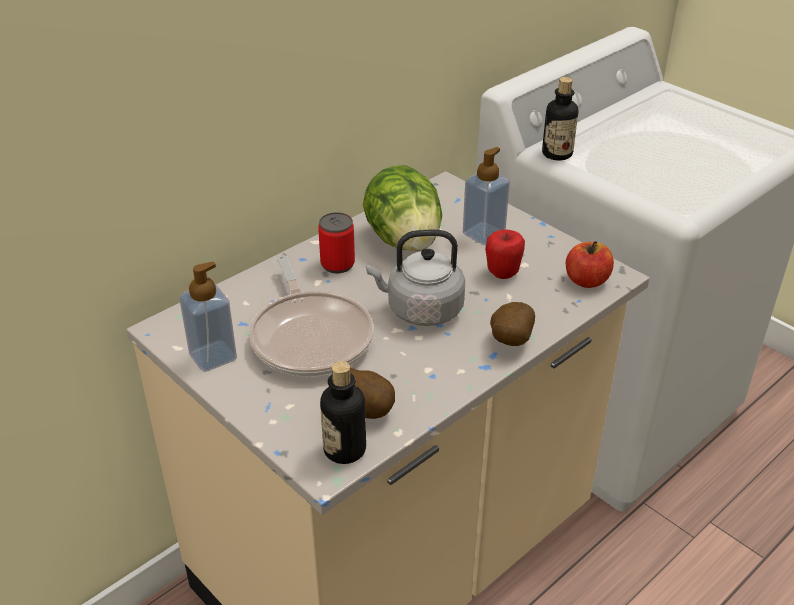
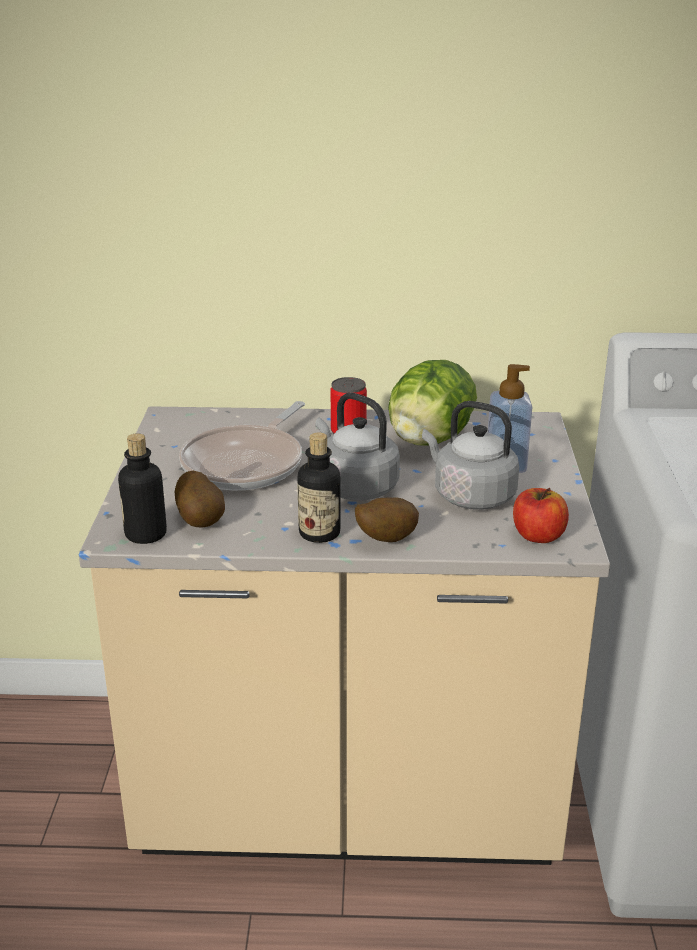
camera: 45 degrees right, 10 degrees down
soap dispenser [179,262,237,372] -> none
apple [485,230,525,279] -> grey kettle [422,401,519,510]
bottle [542,77,578,160] -> bottle moved to [297,433,341,543]

